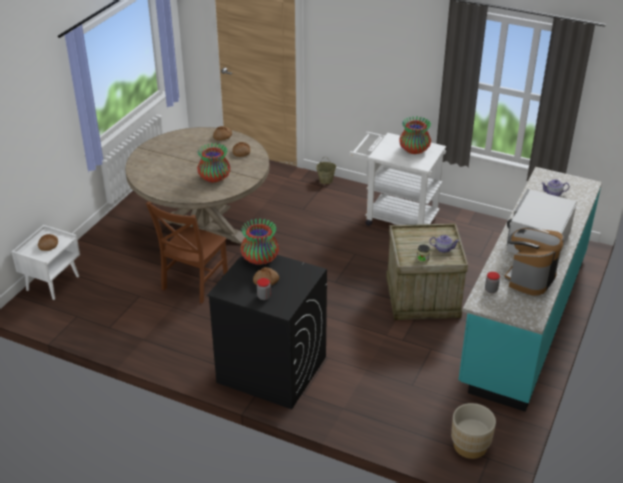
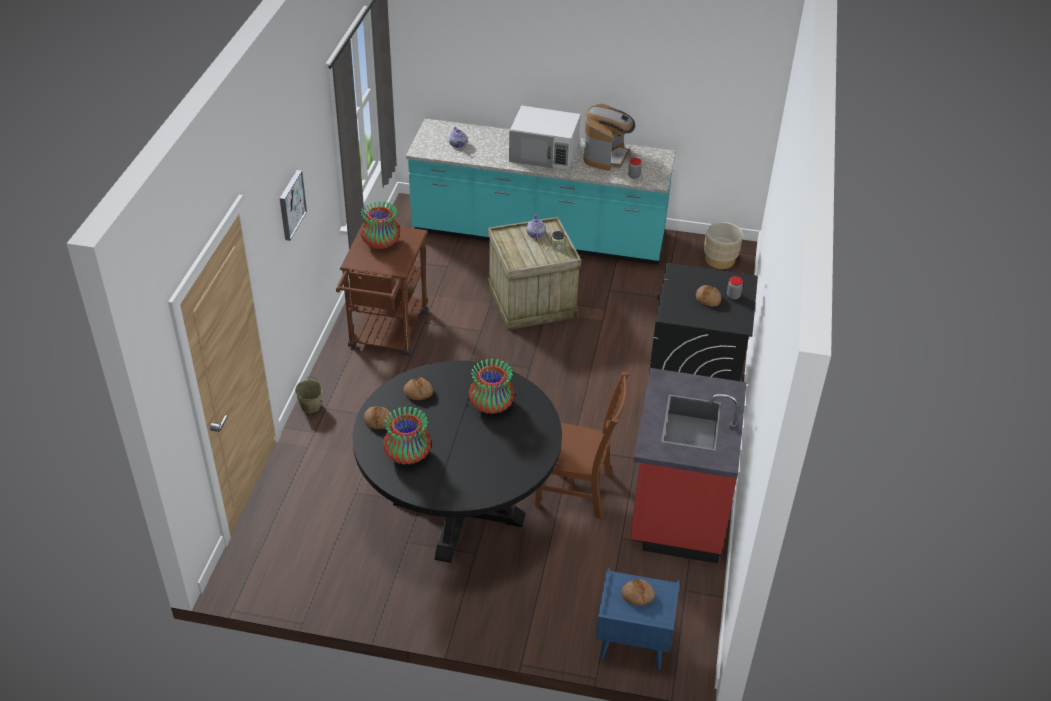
camera: 105 degrees left, 5 degrees up
white nightstand [11,225,80,300] -> blue nightstand [596,568,680,670]
beige dining table [125,127,269,244] -> black dining table [353,361,562,563]
vase [240,218,279,265] -> vase moved to [383,407,431,464]
white cart [349,132,446,226] -> brown cart [336,222,428,356]
coffee machine [505,228,564,296] -> coffee machine turned 90 degrees counterclockwise [583,104,635,171]
none -> picture [280,170,307,241]
none -> red counter [630,368,747,563]

